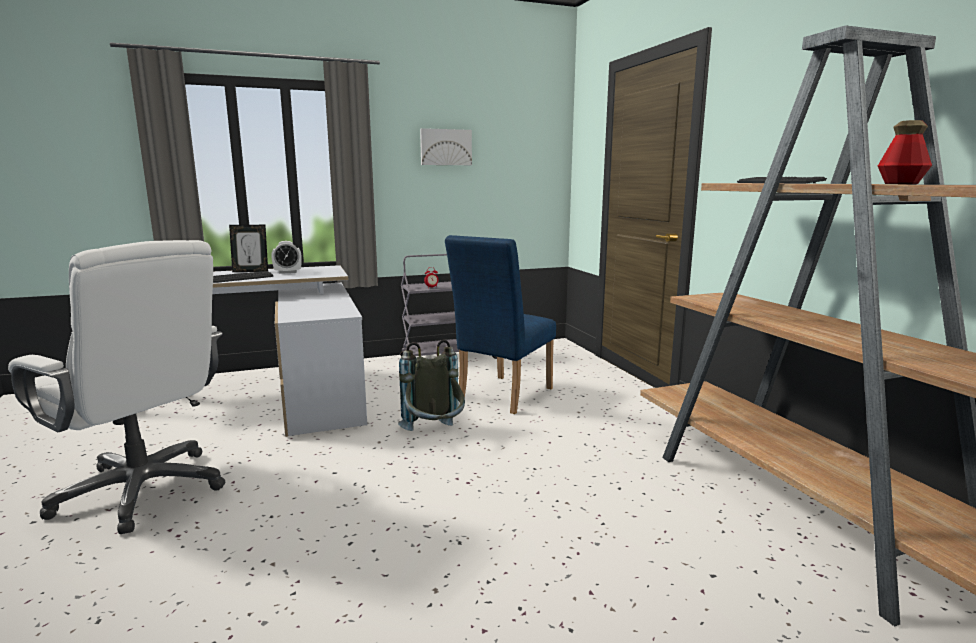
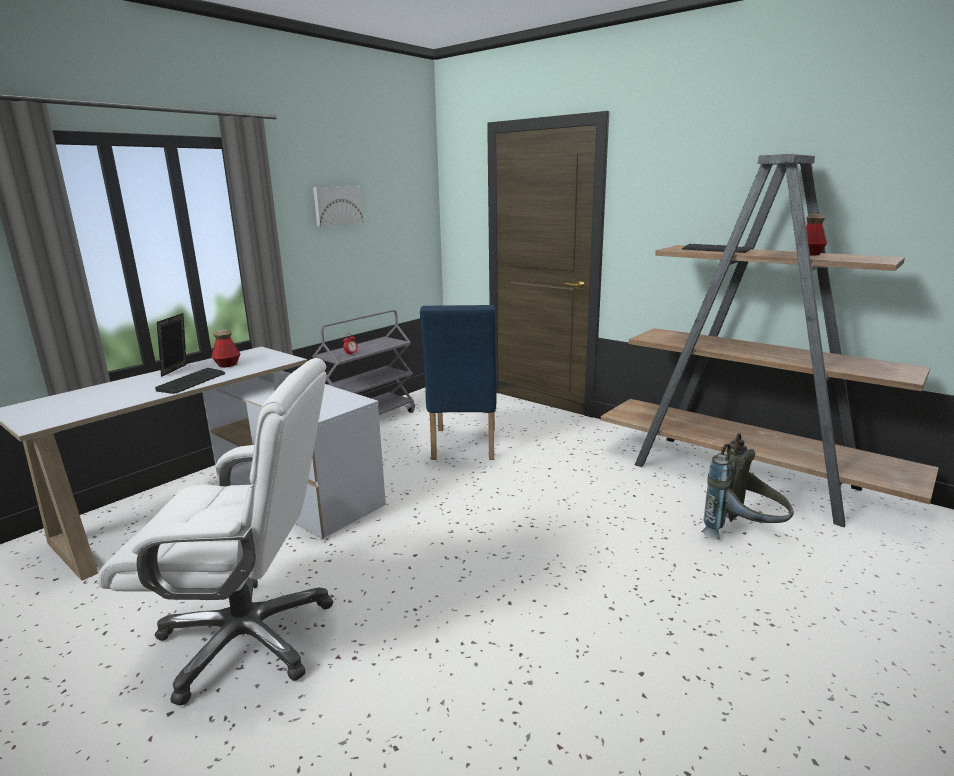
camera: 30 degrees left, 5 degrees up
picture frame [229,225,268,272] -> picture frame turned 135 degrees clockwise [157,313,187,377]
alarm clock [271,241,302,274] -> bottle [211,329,240,368]
grey backpack [398,340,465,431] -> grey backpack moved to [701,433,794,538]

